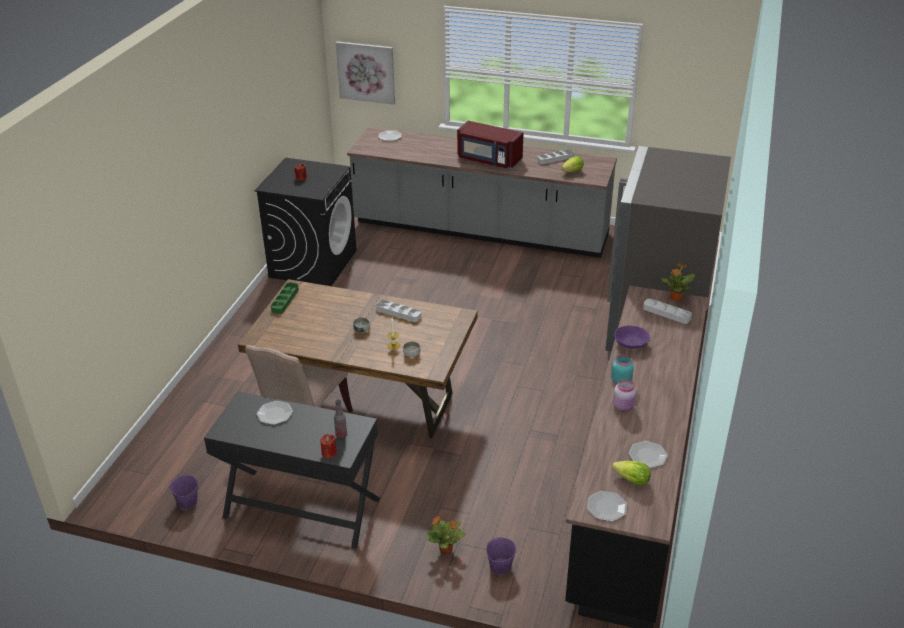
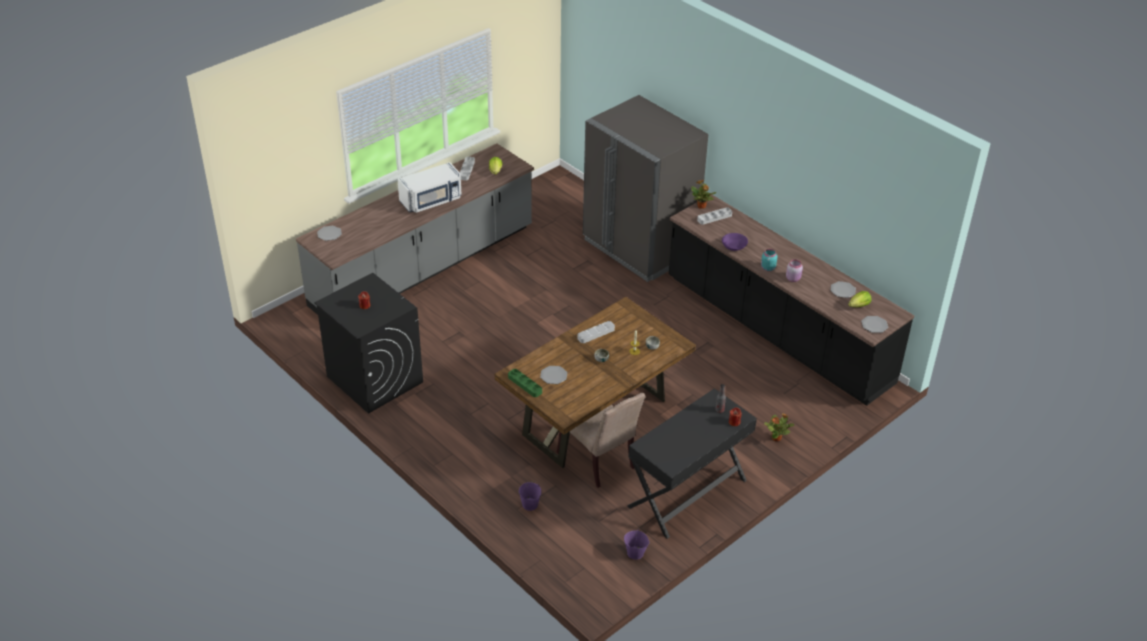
camera: 60 degrees left, 5 degrees up
plate [257,401,293,425] -> plate moved to [540,366,567,384]
picture [336,41,395,105] -> none
red microwave [457,121,524,168] -> white microwave [397,162,462,213]
purple bucket [486,537,516,575] -> purple bucket moved to [519,481,541,511]

